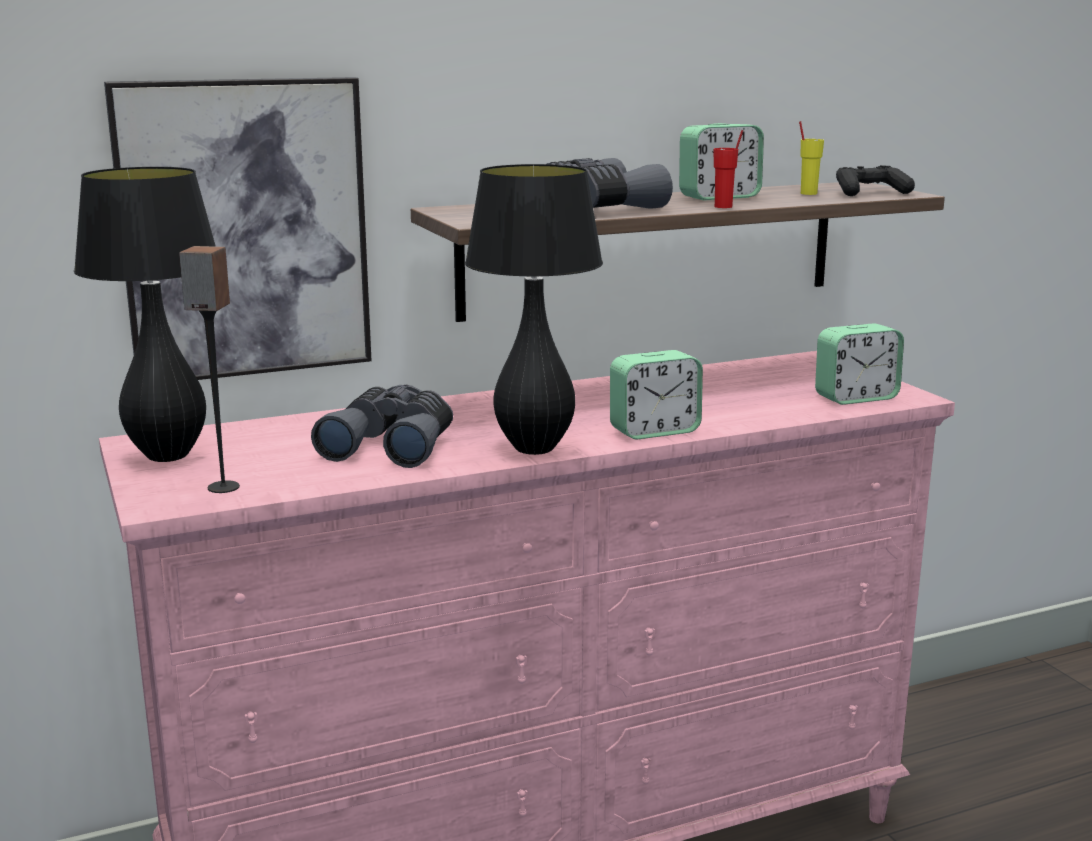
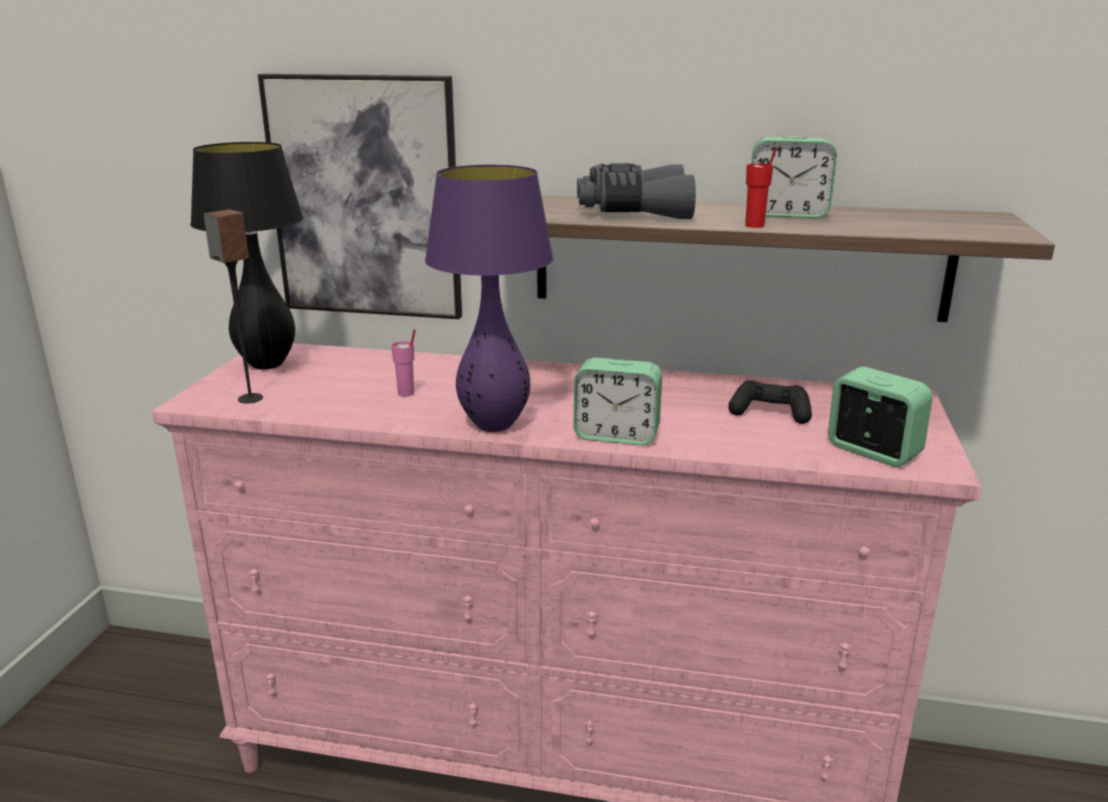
camera: 35 degrees right, 5 degrees up
grey binoculars [311,385,453,468] -> pink cup [391,329,415,397]
black table lamp [465,164,603,455] -> purple table lamp [425,165,554,432]
yellow cup [799,121,824,195] -> none
alarm clock [815,323,904,405] -> alarm clock turned 150 degrees counterclockwise [828,367,933,467]
black game controller [836,165,915,196] -> black game controller moved to [728,380,812,424]

